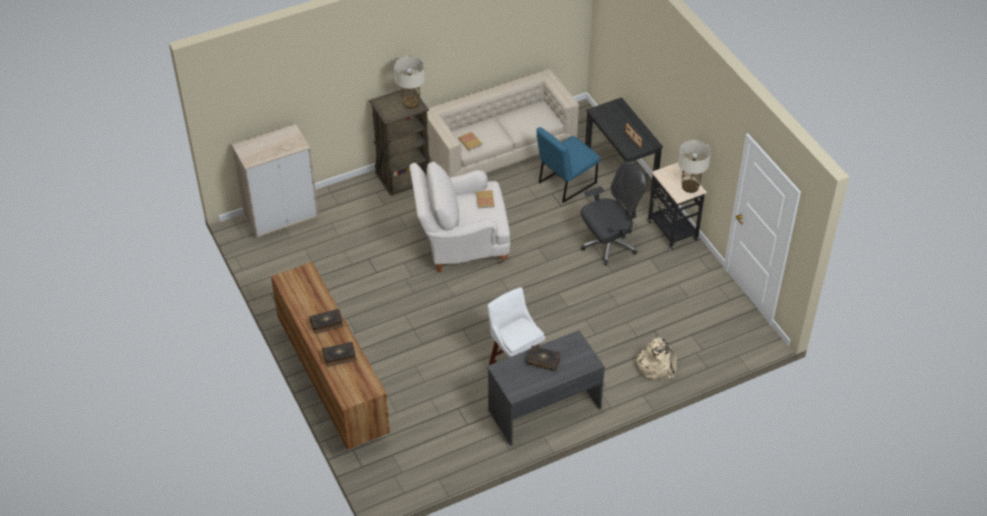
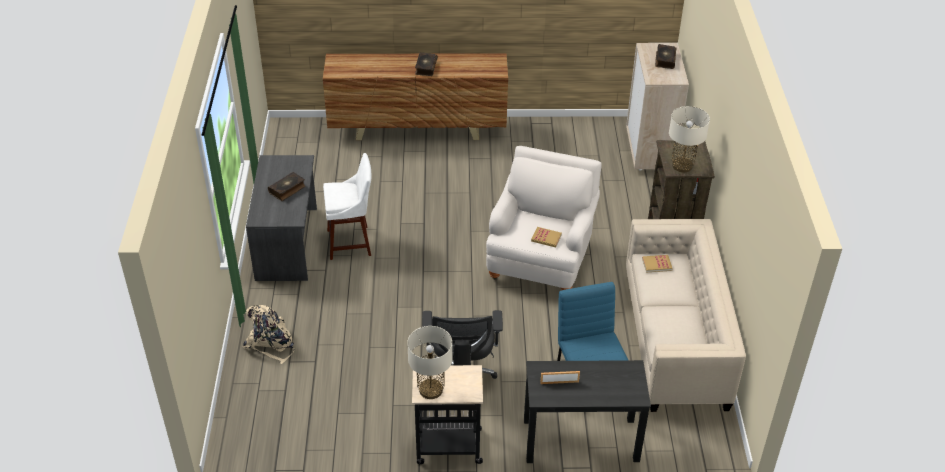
camera: 115 degrees right, 5 degrees down
book [322,342,356,367] -> book moved to [655,44,676,69]

